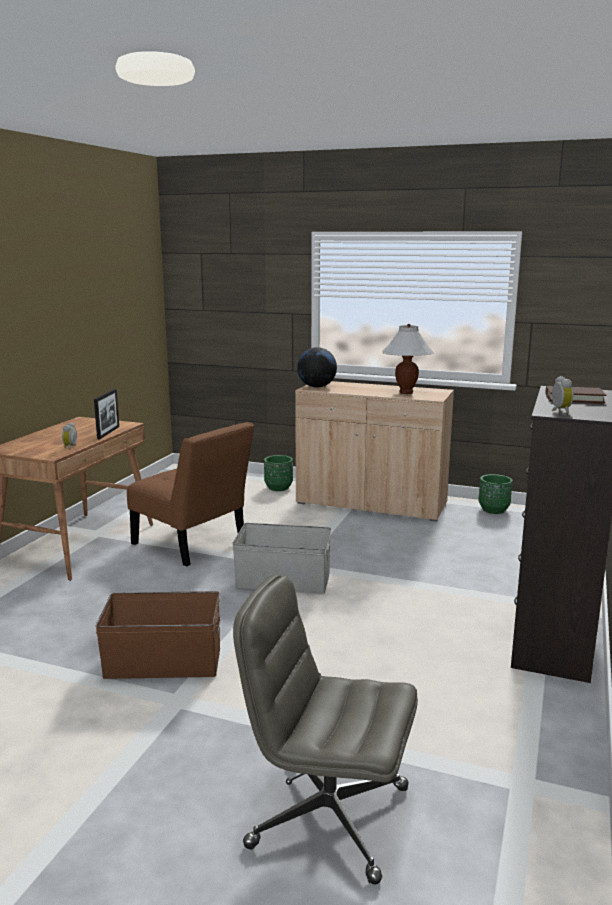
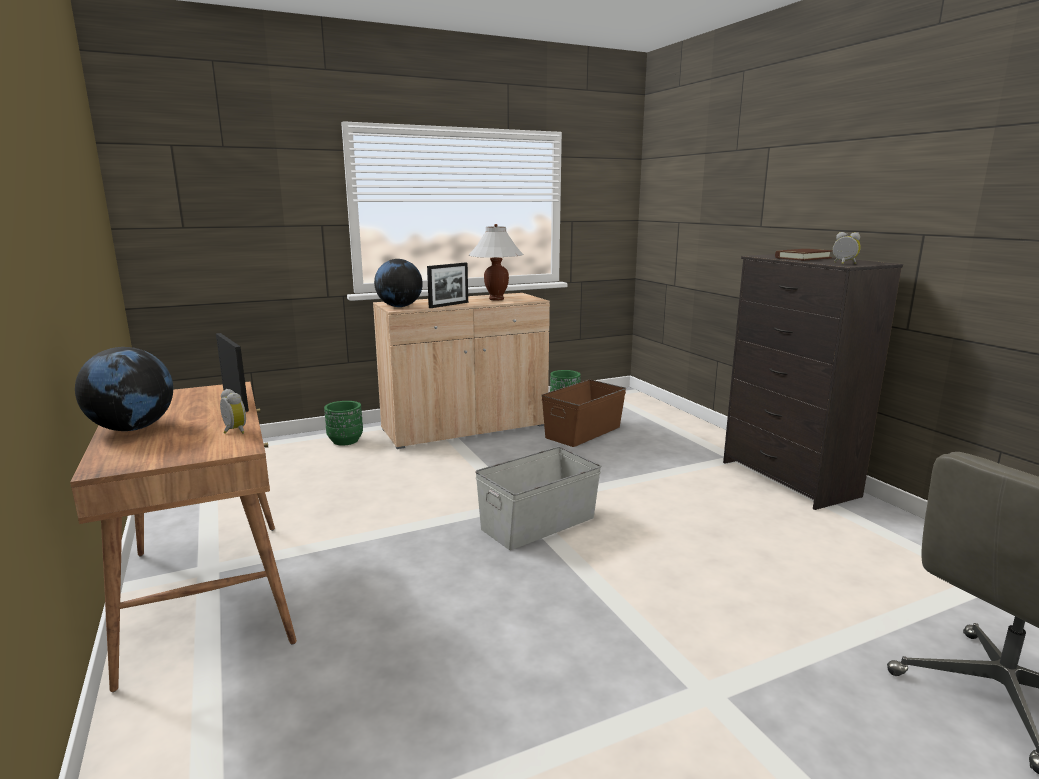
camera: 45 degrees left, 0 degrees up
brown storage box [95,591,220,679] -> brown storage box moved to [541,379,626,447]
brown chair [127,422,255,567] -> none
none -> globe [75,347,173,431]
none -> picture frame [427,262,468,308]

